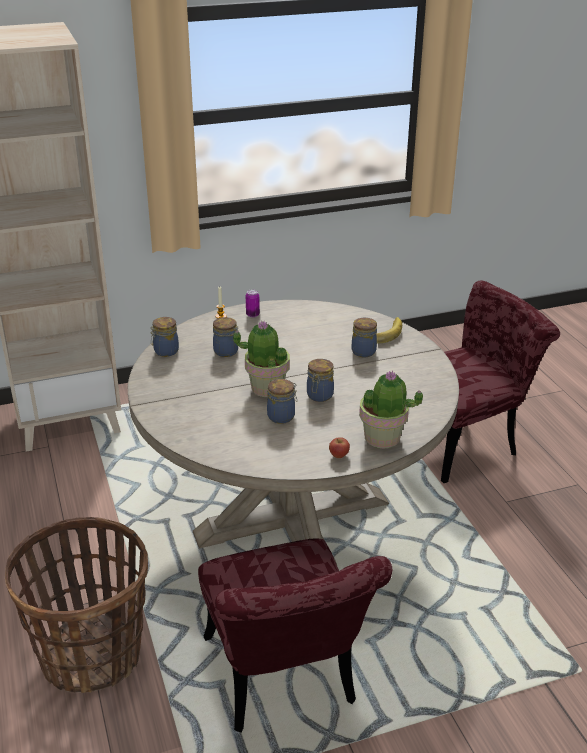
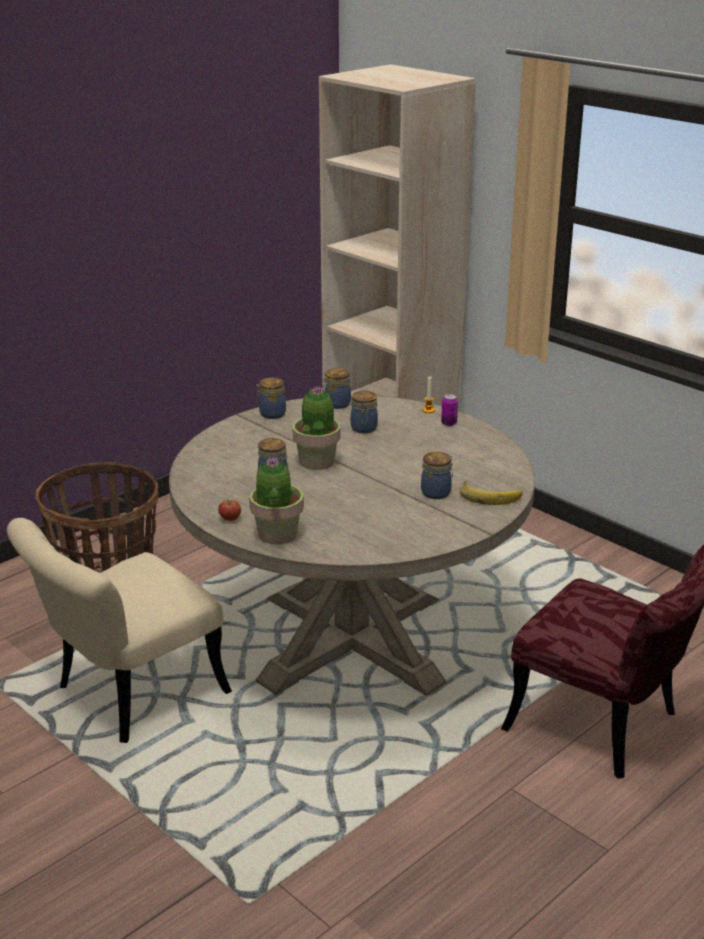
camera: 65 degrees right, 5 degrees down
red chair [198,538,392,733] -> beige chair [7,518,232,743]
jar [307,359,334,402] -> jar moved to [256,377,286,419]

